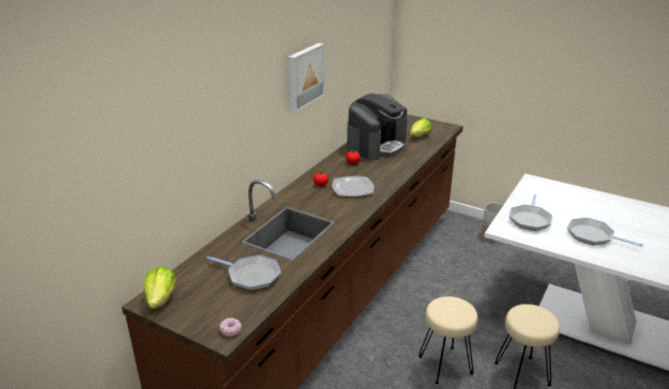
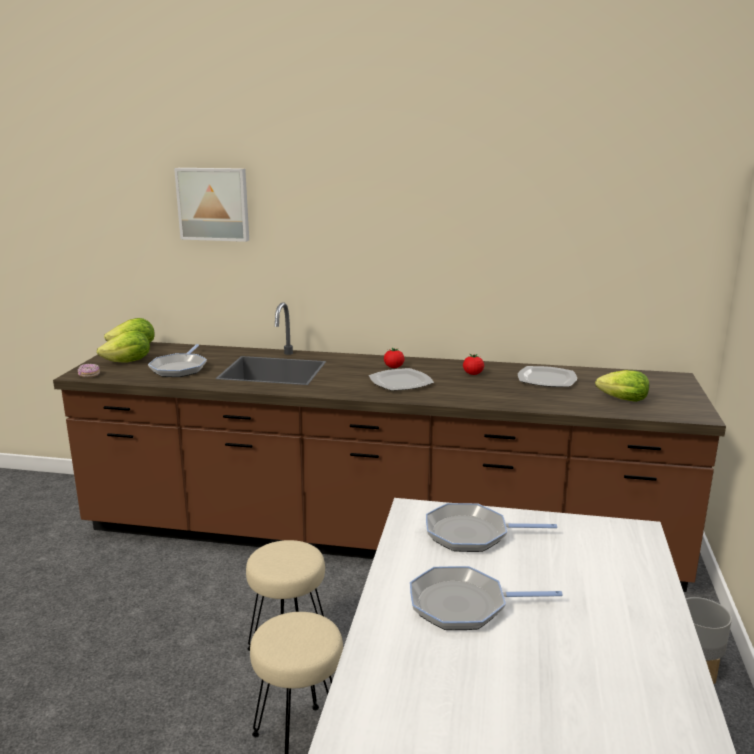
camera: 70 degrees right, 10 degrees down
picture [288,43,325,112] -> picture moved to [174,168,249,242]
coffee machine [347,93,407,160] -> plate [518,366,577,387]
frying pan [567,218,643,247] -> frying pan turned 105 degrees counterclockwise [410,566,563,630]
none -> lettuce [97,330,150,363]

